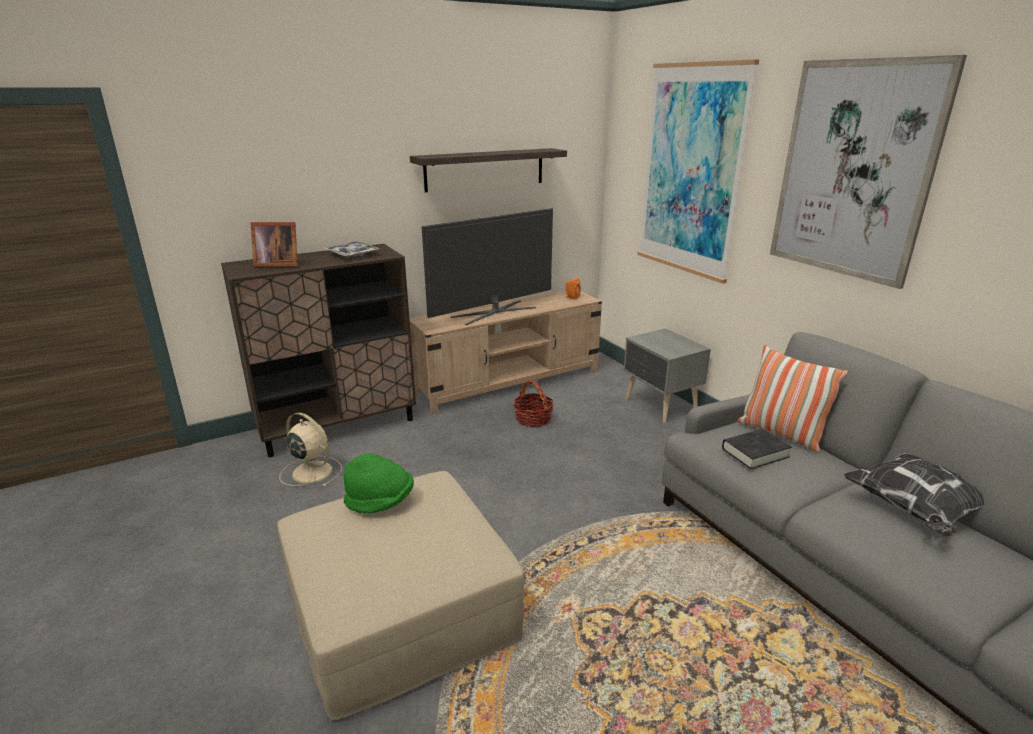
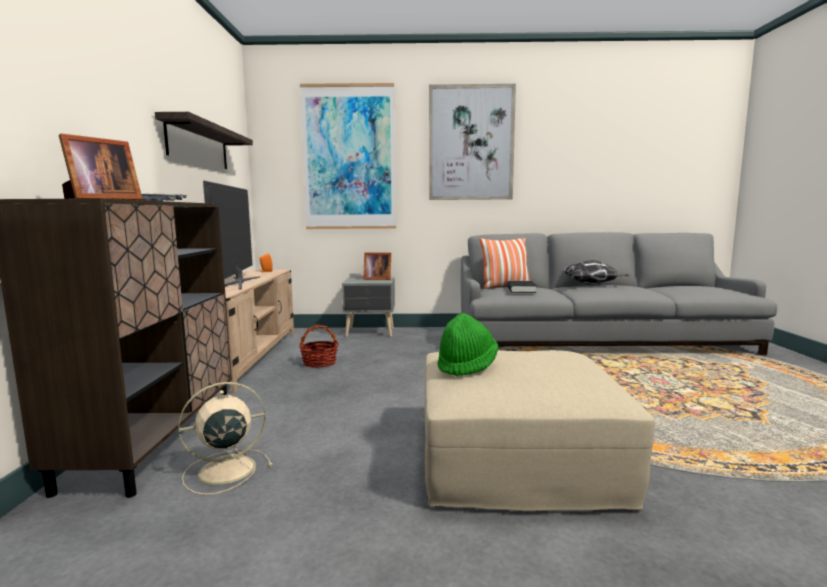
camera: 60 degrees left, 15 degrees down
none -> picture frame [363,252,391,280]

